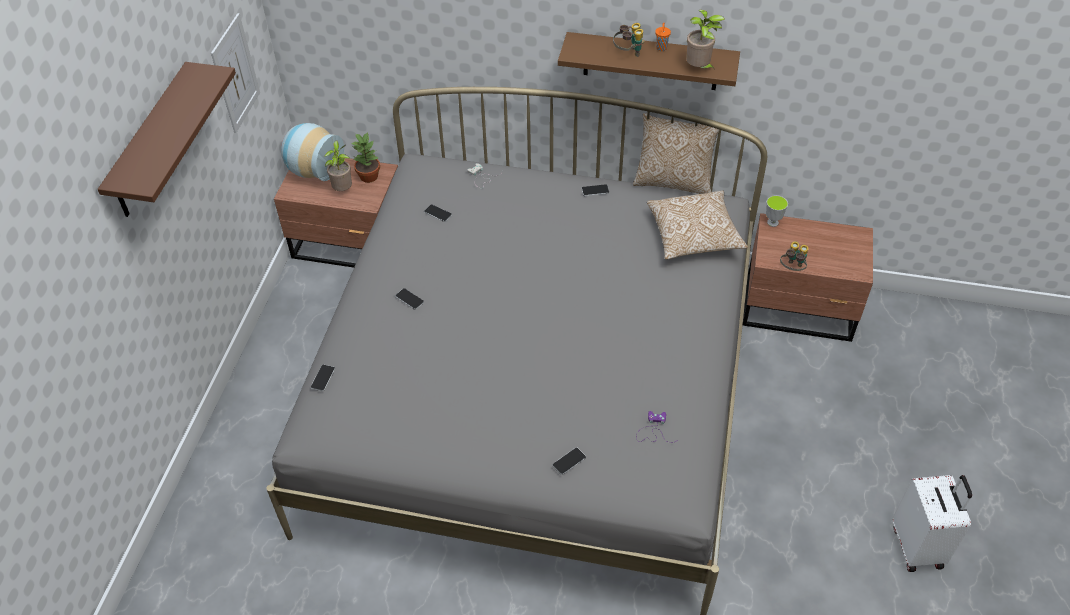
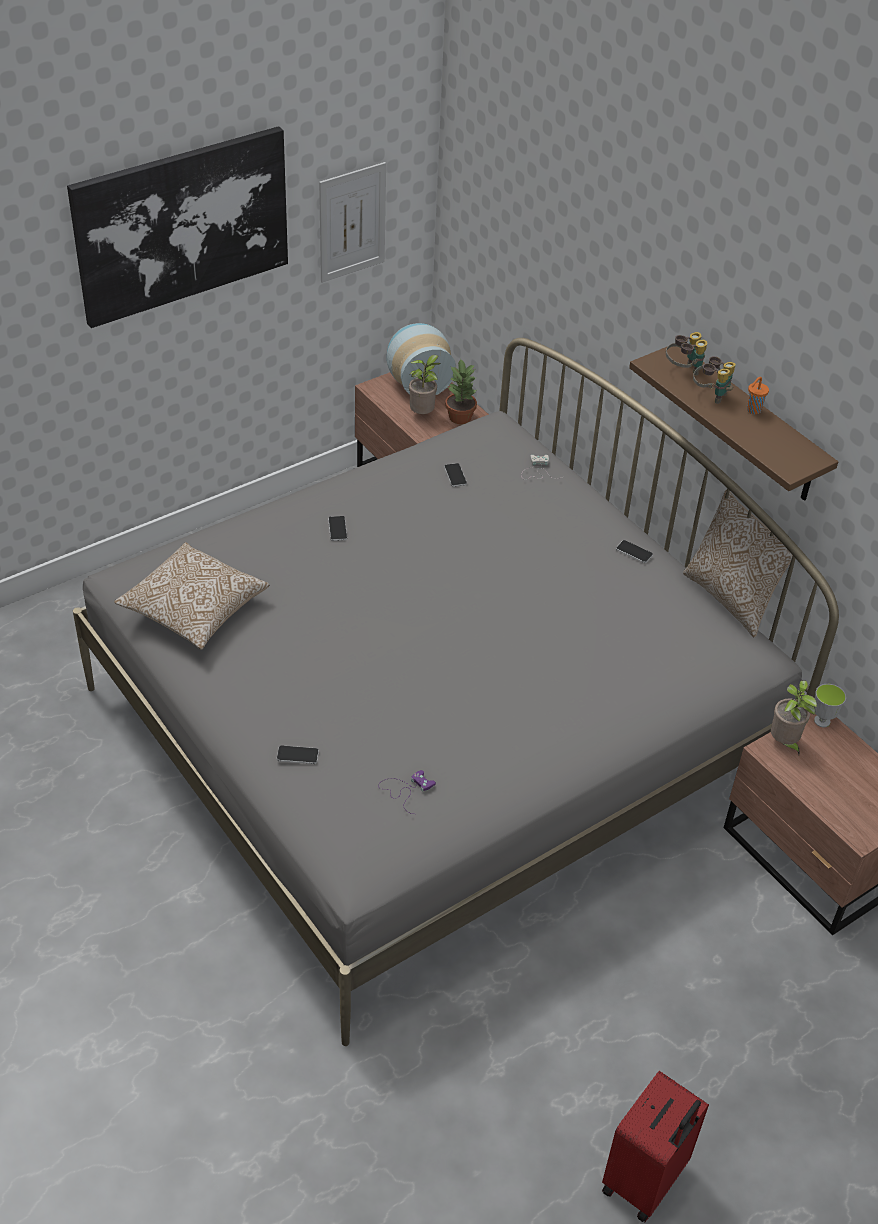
camera: 40 degrees right, 5 degrees down
brown shelf [98,62,236,217] -> picture [67,126,288,328]
phone [311,364,335,392] -> none
pillow [647,191,748,260] -> pillow moved to [114,542,270,649]
potted plant [686,9,725,70] -> potted plant moved to [771,680,817,754]
binoculars [780,241,809,271] -> binoculars moved to [666,332,707,375]
white suitcase [893,475,972,572] -> red suitcase [602,1071,709,1222]

